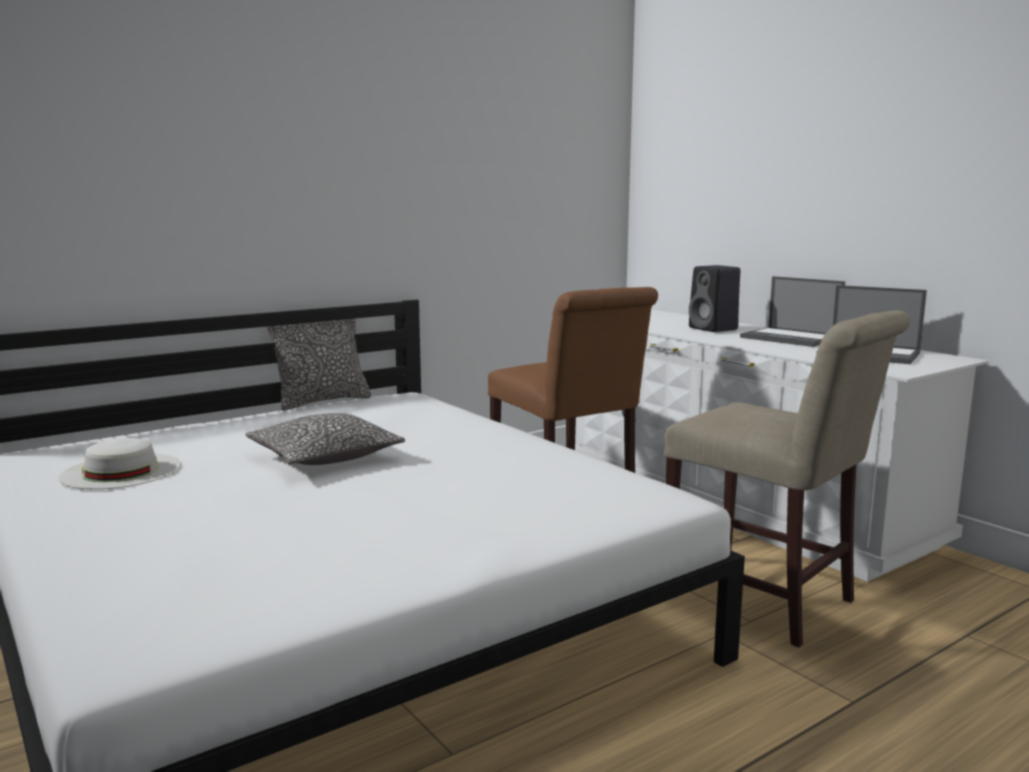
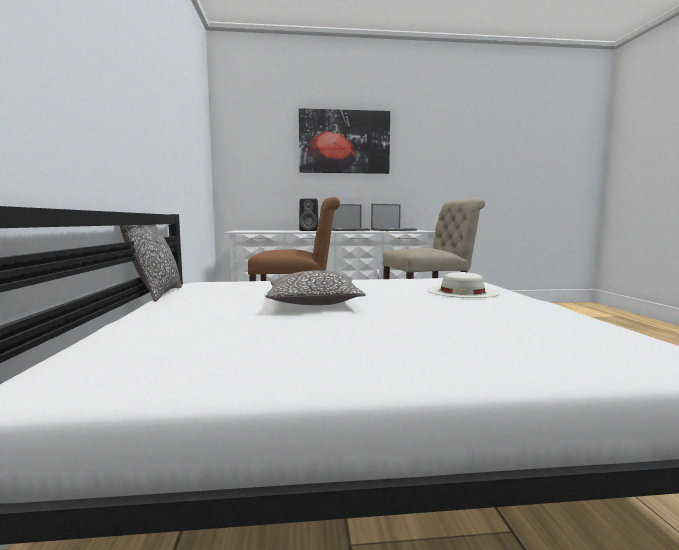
camera: 60 degrees left, 5 degrees down
white hat [59,438,181,489] -> white hat moved to [427,272,500,298]
none -> picture [299,108,390,174]

